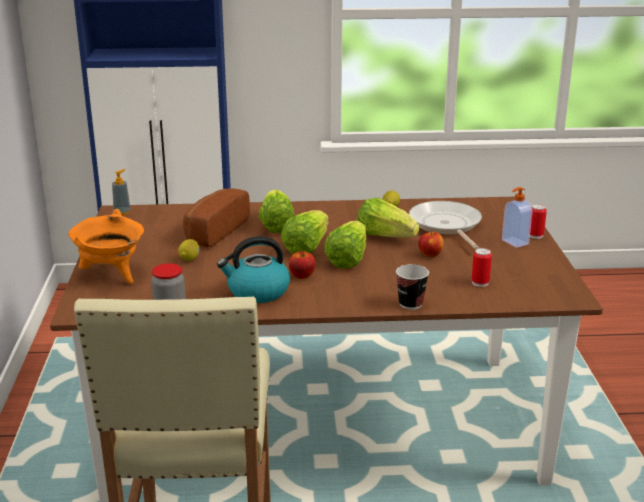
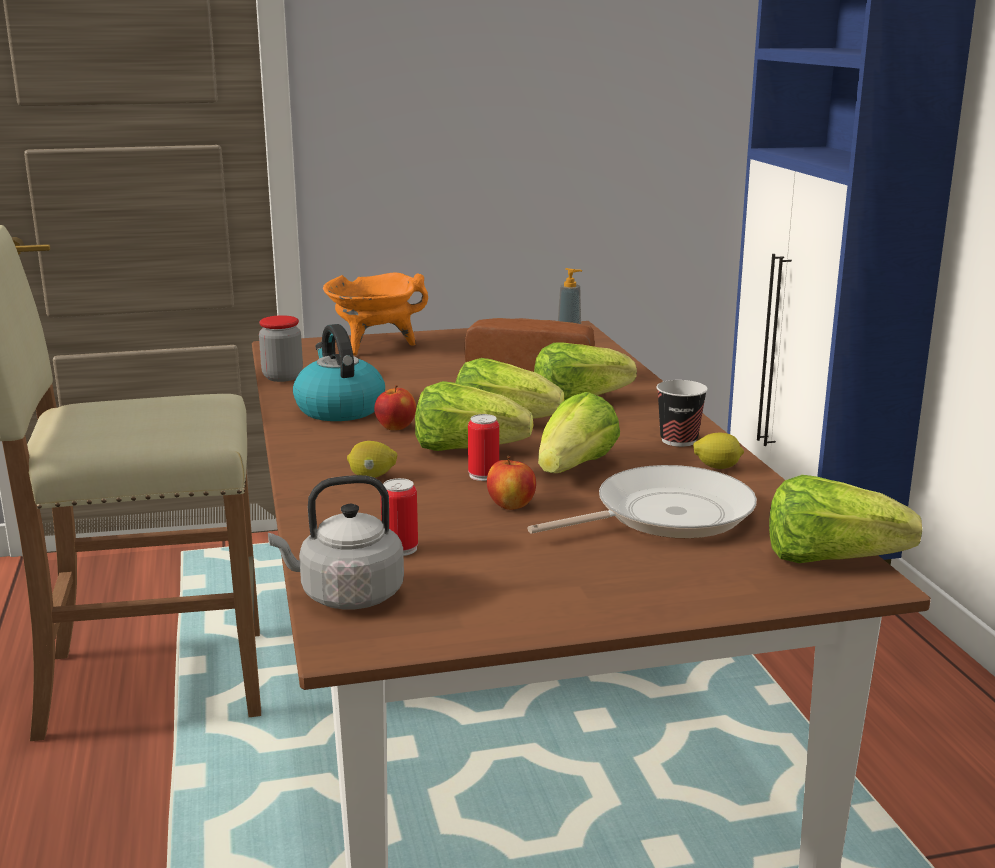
camera: 80 degrees right, 5 degrees down
lemon [178,239,199,261] -> lemon moved to [347,441,397,478]
cup [396,264,429,310] -> cup moved to [656,380,708,447]
soap dispenser [502,187,532,248] -> none
can [530,204,547,239] -> can moved to [468,414,499,481]
none -> grey kettle [268,475,404,609]
none -> lettuce [769,475,922,563]

